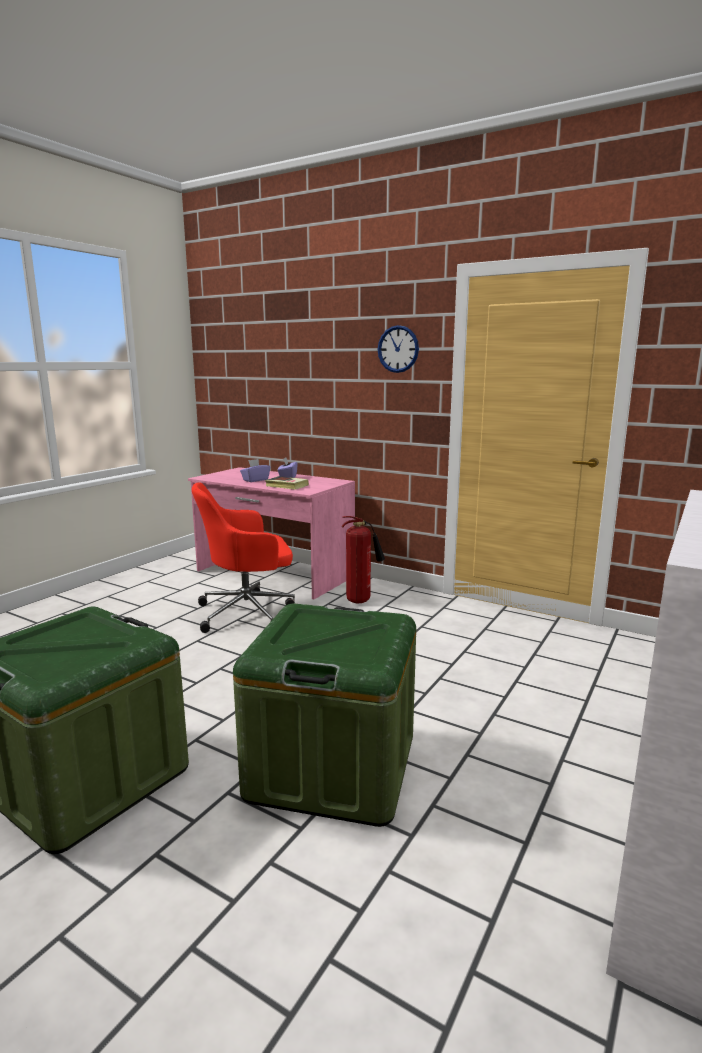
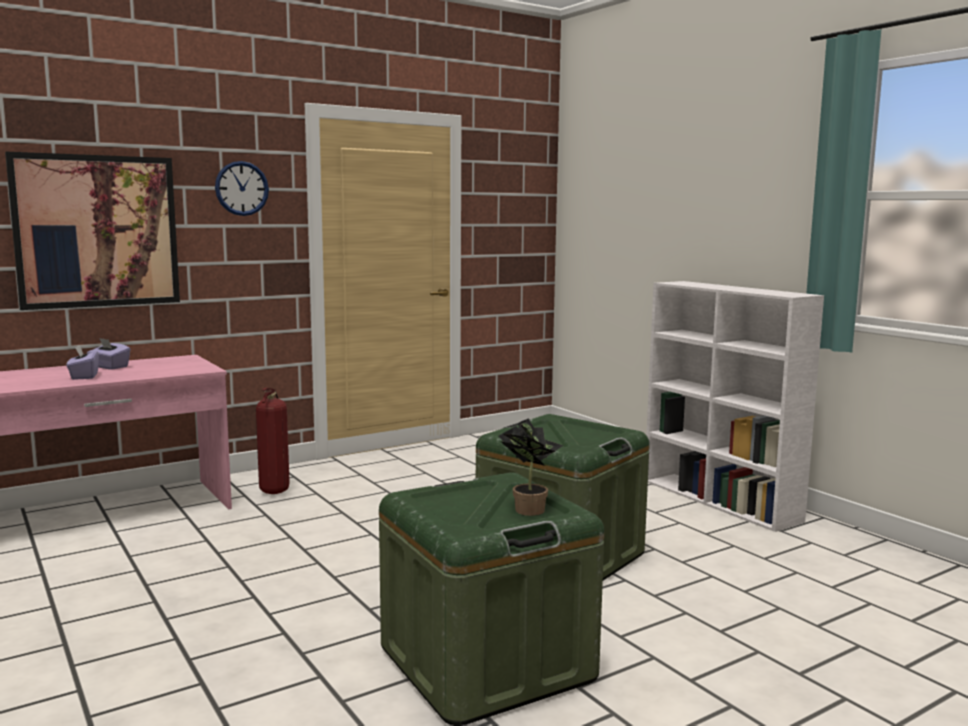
camera: 65 degrees left, 5 degrees down
red office chair [192,482,295,633] -> none
book [265,476,309,490] -> none
none -> picture [5,152,180,310]
none -> potted plant [498,419,563,516]

